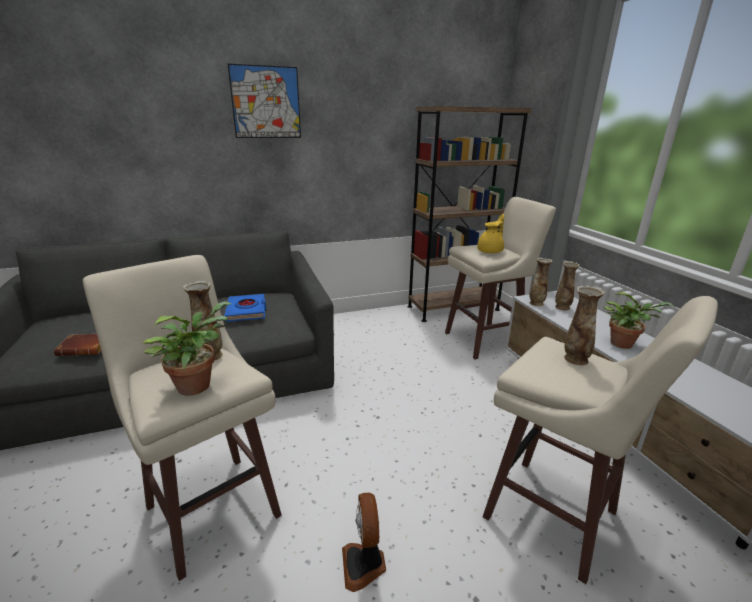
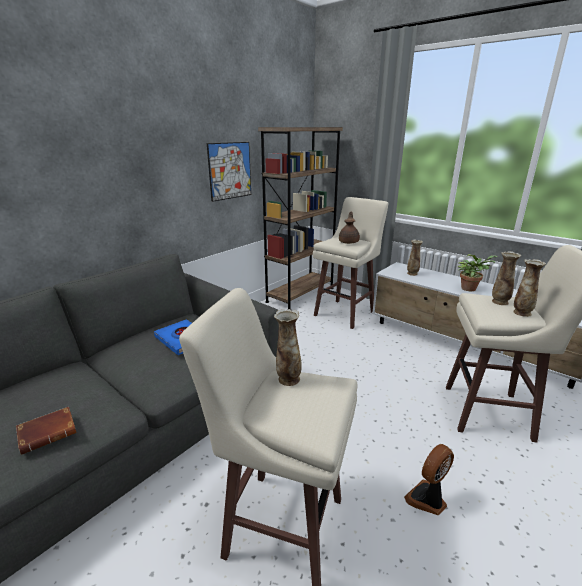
camera: 30 degrees left, 0 degrees up
potted plant [143,301,232,396] -> none
picture [228,64,301,138] -> picture moved to [207,142,251,202]
fan [342,493,386,592] -> fan turned 90 degrees clockwise [404,444,454,515]
yellow teapot [477,214,504,253] -> brown teapot [339,211,360,244]
vase [529,258,552,306] -> vase moved to [513,259,546,317]

